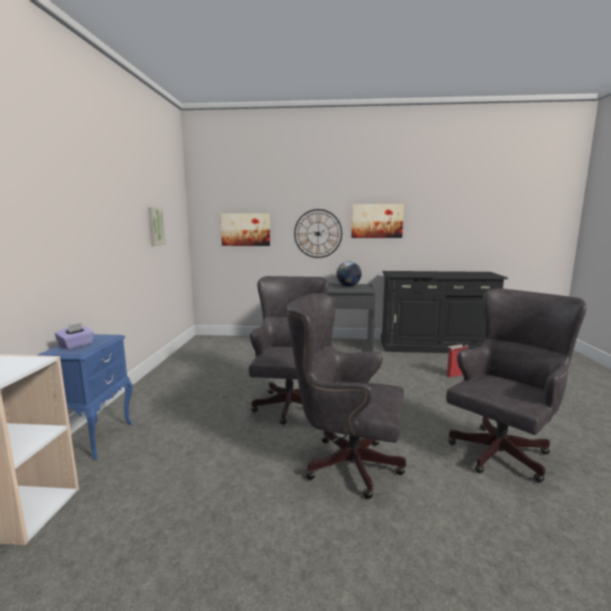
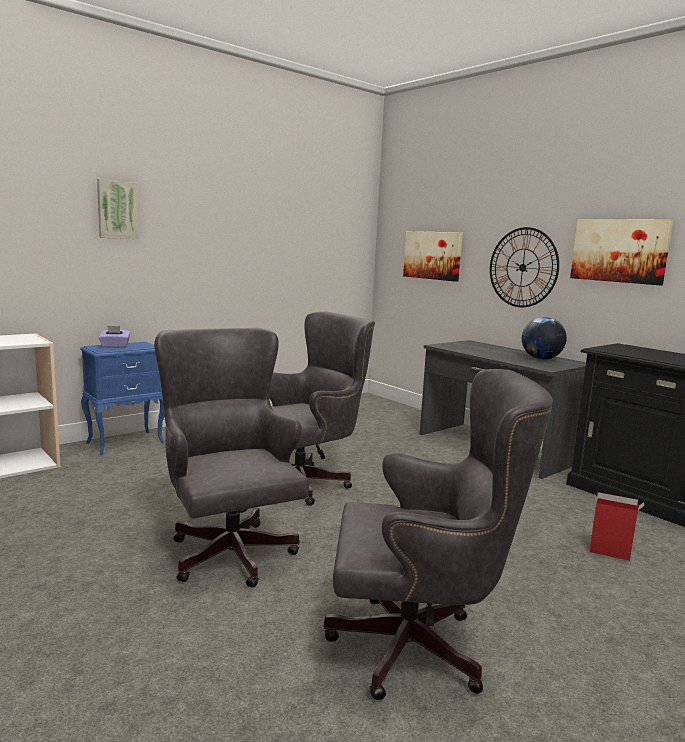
camera: 45 degrees right, 0 degrees up
picture [148,207,166,246] -> picture moved to [97,179,139,239]

